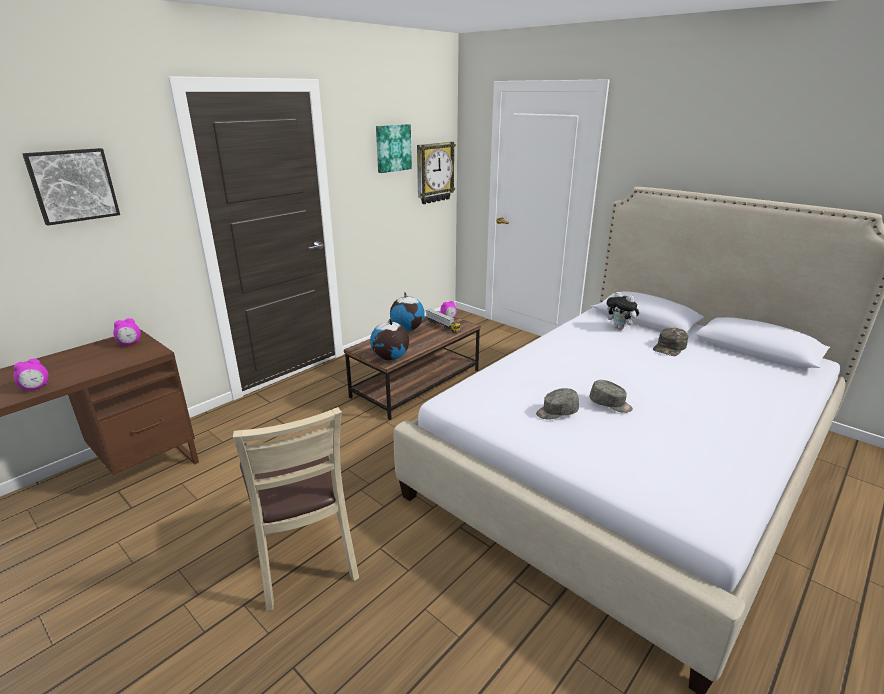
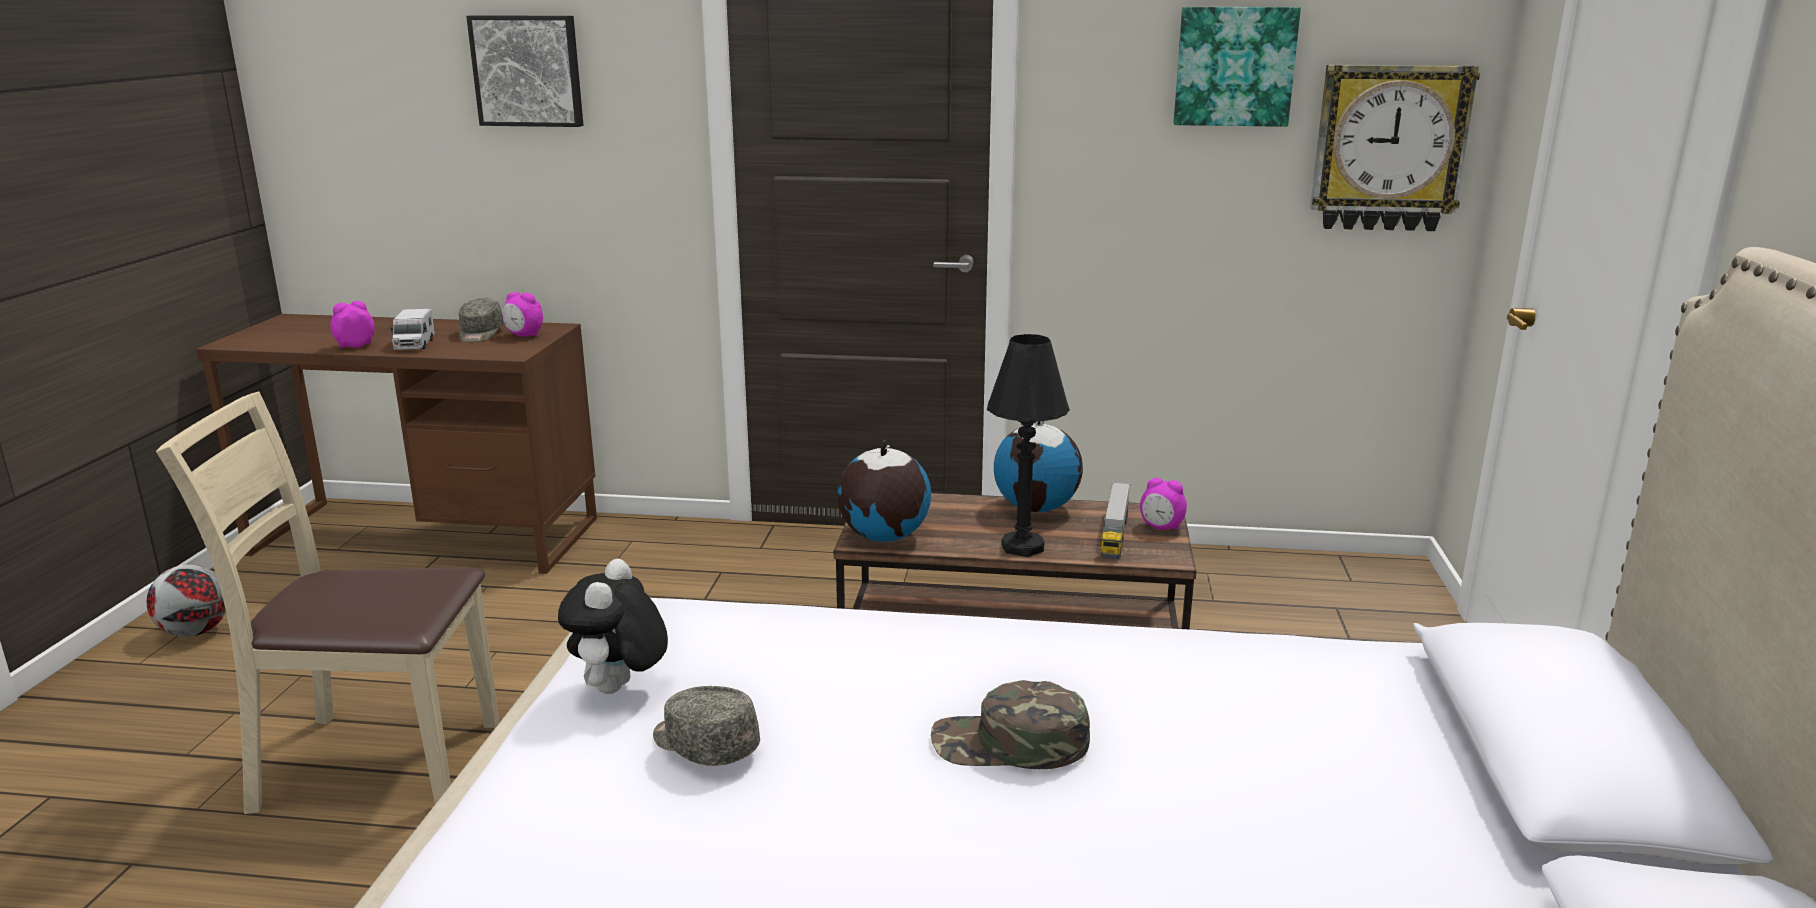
camera: 55 degrees right, 5 degrees down
alarm clock [14,359,49,391] -> alarm clock turned 135 degrees clockwise [330,301,375,348]
beige chair [233,407,359,611] -> beige chair turned 60 degrees clockwise [156,391,499,814]
grey cap [590,380,633,413] -> grey cap moved to [459,298,504,342]
plush toy [607,292,639,330] -> plush toy moved to [558,559,668,694]
green cap [653,328,688,356] -> green cap moved to [931,680,1090,769]
none -> football [147,565,226,637]
none -> toy truck [390,309,435,350]
none -> black table lamp [987,334,1070,557]

